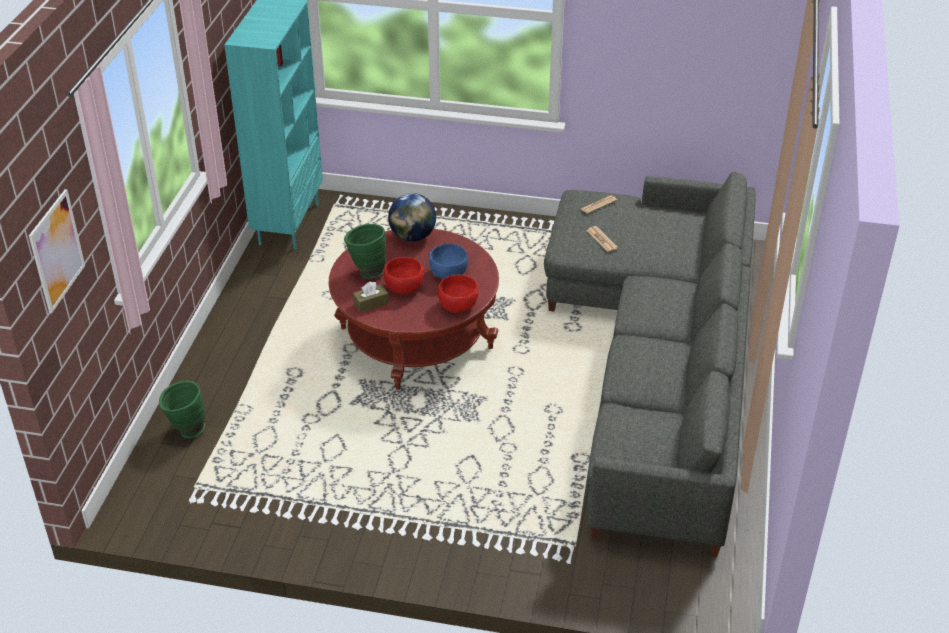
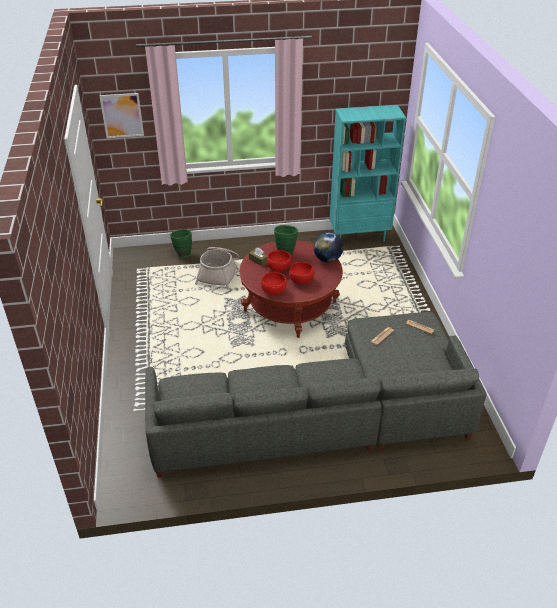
camera: 70 degrees right, 0 degrees up
blue bowl [429,243,468,279] -> red bowl [289,262,314,284]
none -> basket [195,247,239,290]

